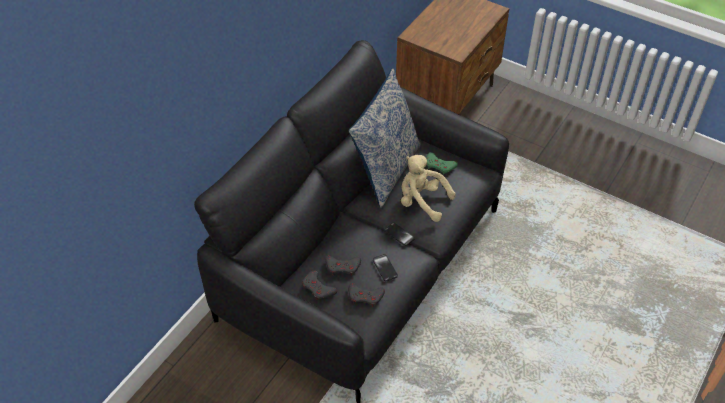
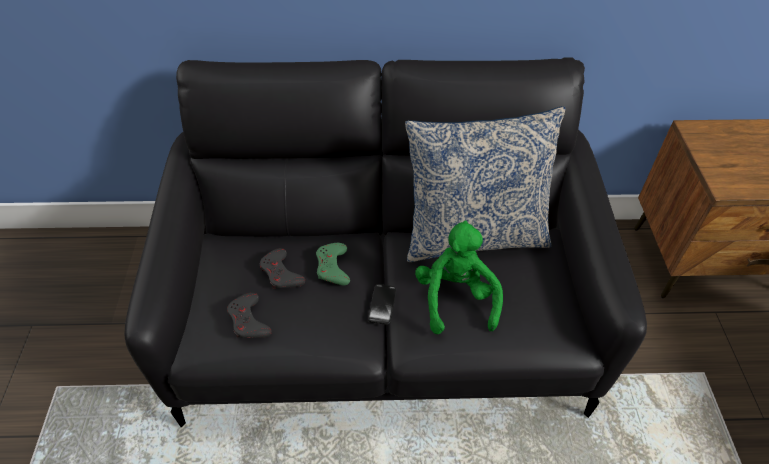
camera: 55 degrees right, 0 degrees up
grey game controller [302,270,337,300] -> none
phone [373,254,398,281] -> none
beige plush toy [401,155,456,222] -> green plush toy [415,220,503,334]
green game controller [426,152,458,175] -> green game controller moved to [316,243,350,285]

